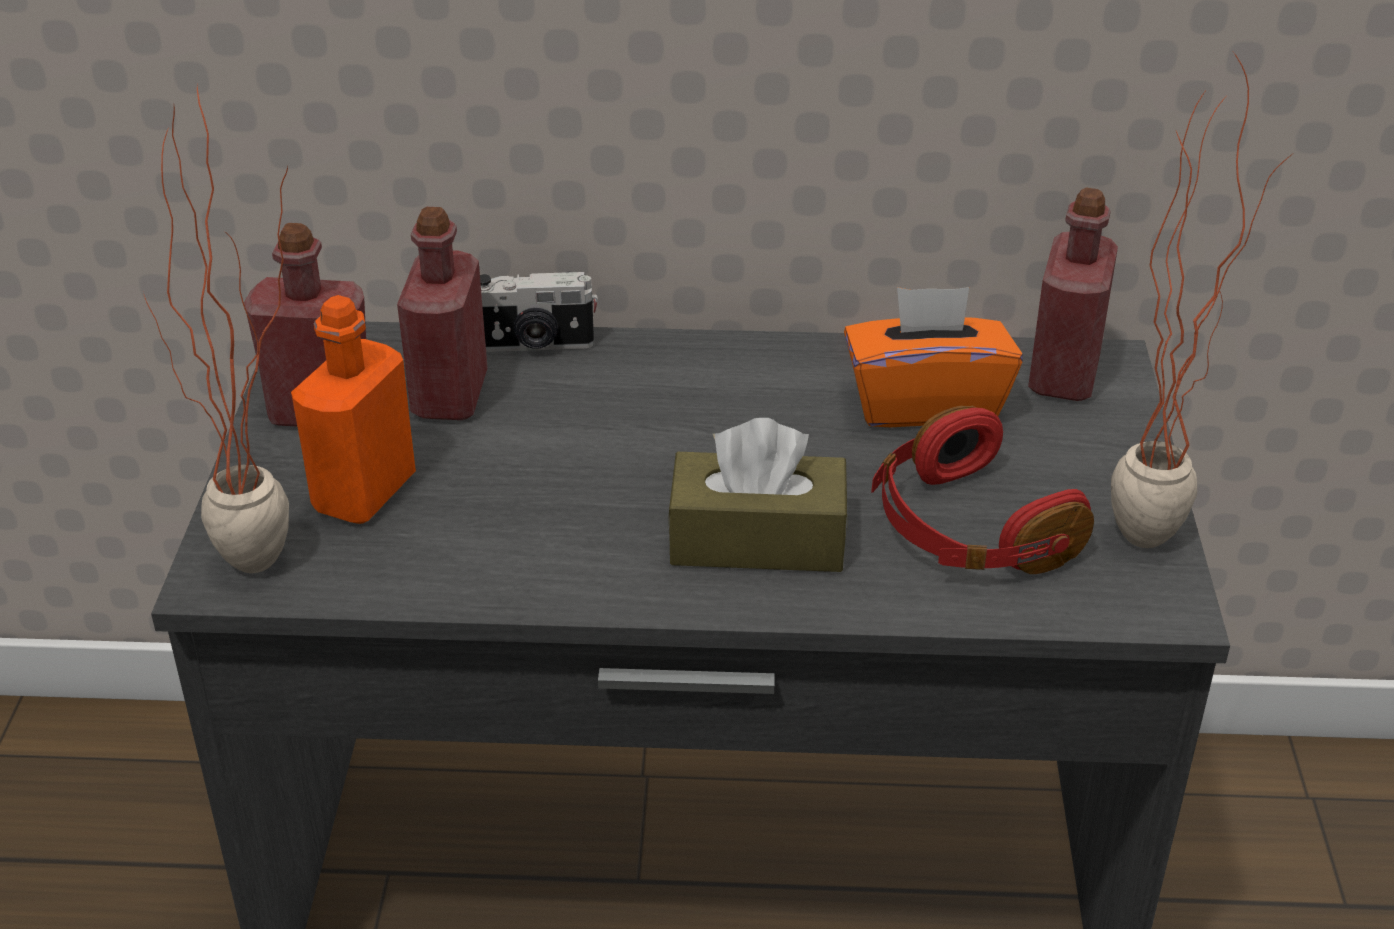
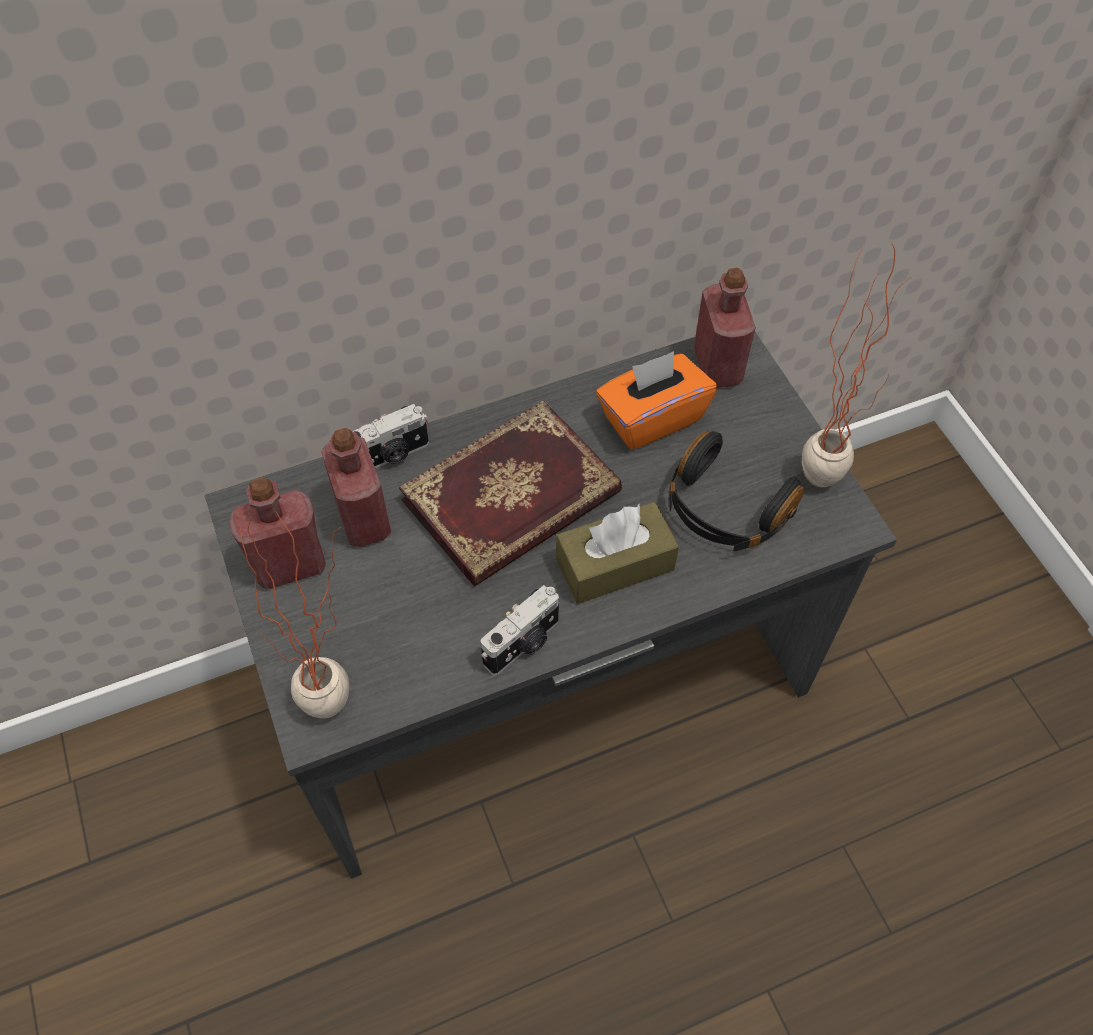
camera: 25 degrees left, 20 degrees up
orange bottle [291,295,416,524] -> none
red headphones [871,406,1094,574] -> black headphones [669,431,804,551]
none -> book [399,400,622,586]
none -> camera [481,585,559,675]

